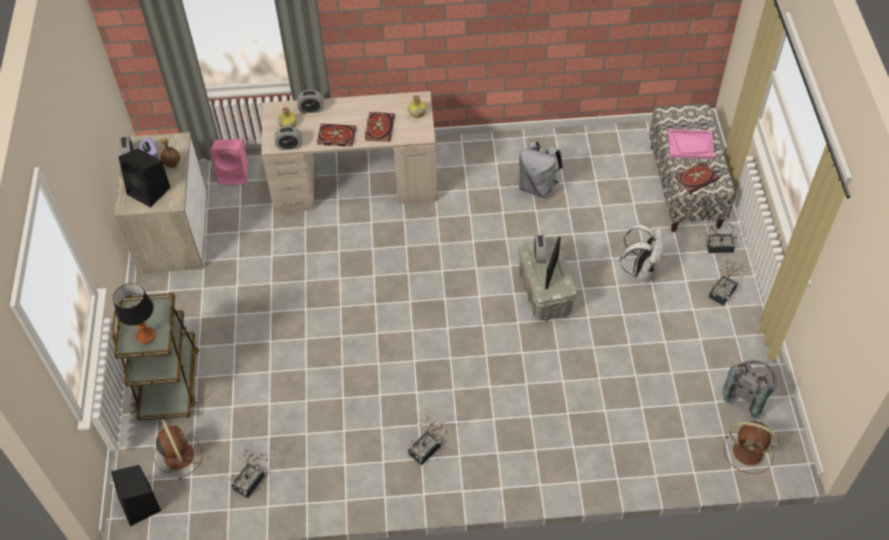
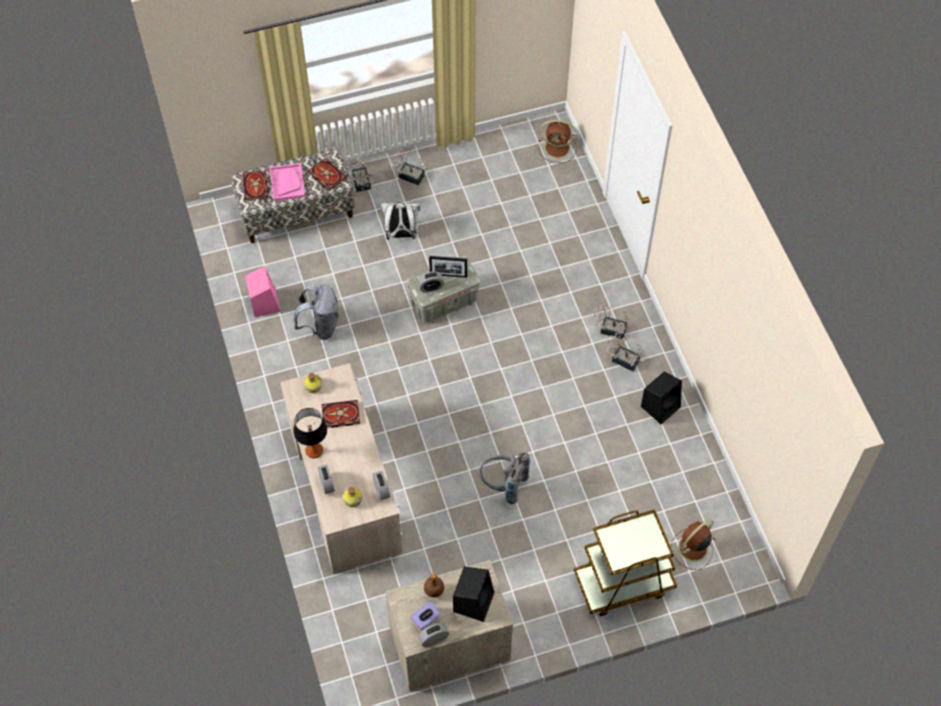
camera: 105 degrees left, 5 degrees up
black speaker [111,465,161,526] -> black speaker moved to [641,372,682,424]
table lamp [113,283,156,344] -> table lamp moved to [293,408,327,458]
pink speaker [211,139,248,185] -> pink speaker moved to [245,266,281,317]
potted plant [229,444,268,498] -> potted plant moved to [594,301,633,339]
book [317,124,356,146] -> book moved to [243,170,268,200]
grey backpack [722,360,777,420] -> grey backpack moved to [480,452,530,504]
brown fan [724,421,780,474] -> brown fan turned 90 degrees clockwise [539,120,578,163]

